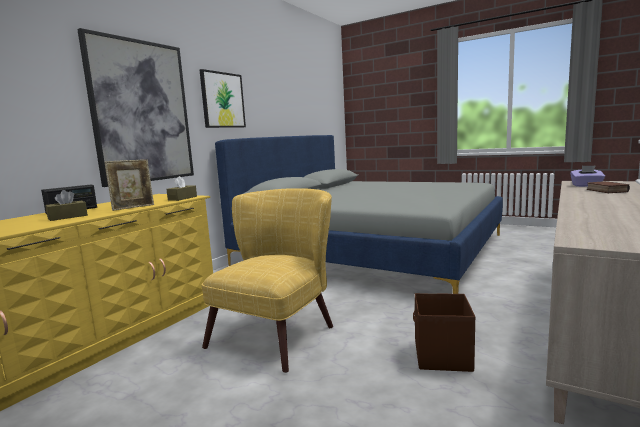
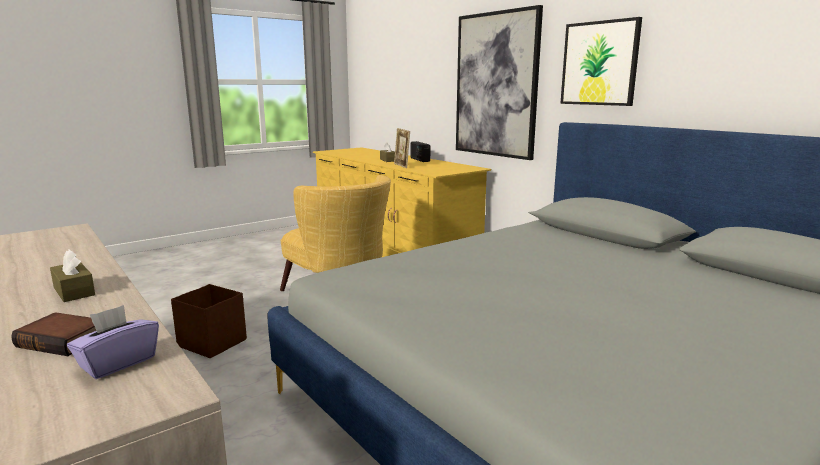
camera: 110 degrees right, 5 degrees up
brown tissue box [166,176,197,201] -> brown tissue box moved to [50,250,95,302]

